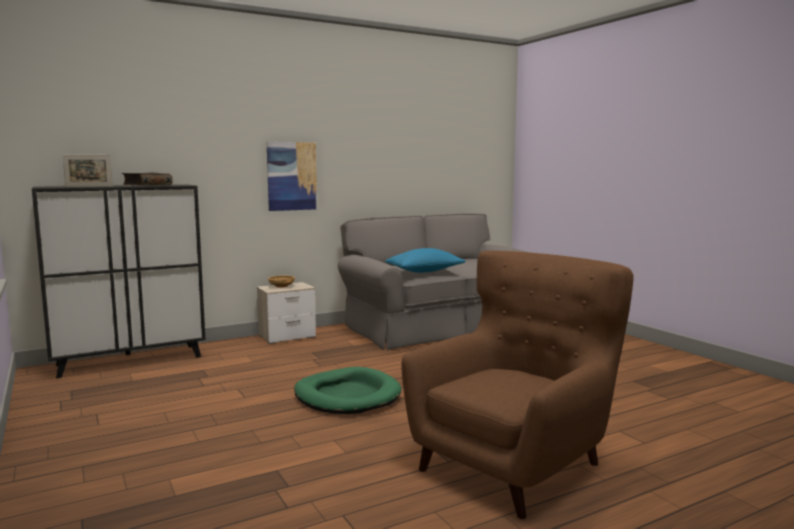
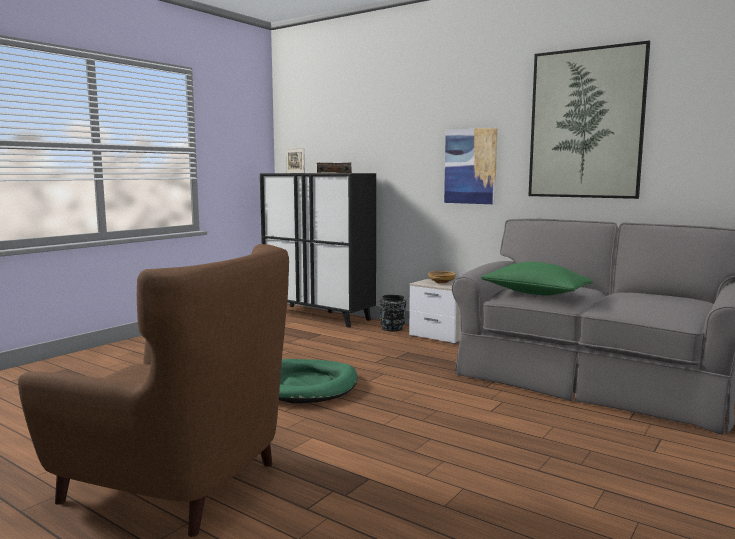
camera: 65 degrees right, 0 degrees up
blue pillow [386,248,466,273] -> green pillow [481,262,593,296]
none -> black vase [380,295,406,332]
none -> picture [528,41,650,199]

